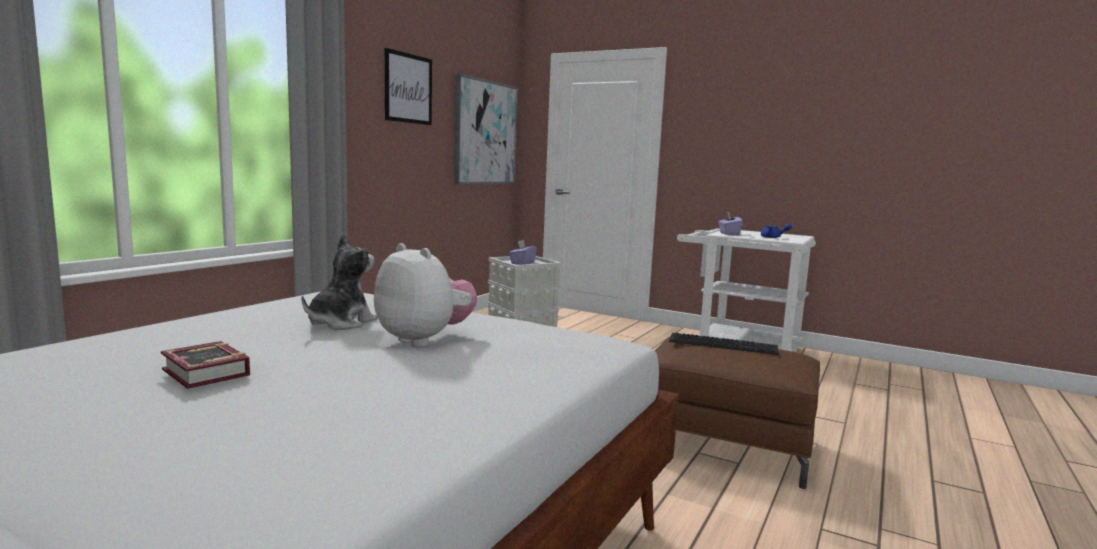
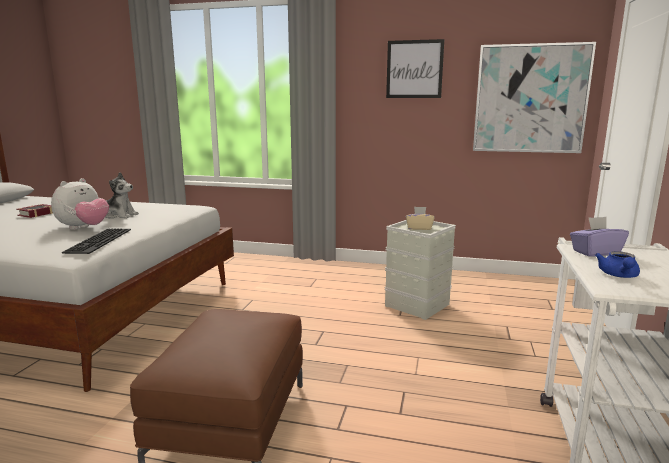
camera: 75 degrees right, 5 degrees up
purple tissue box [509,240,537,265] -> beige tissue box [406,207,435,230]
keyboard [669,333,779,355] -> keyboard moved to [62,228,131,254]

